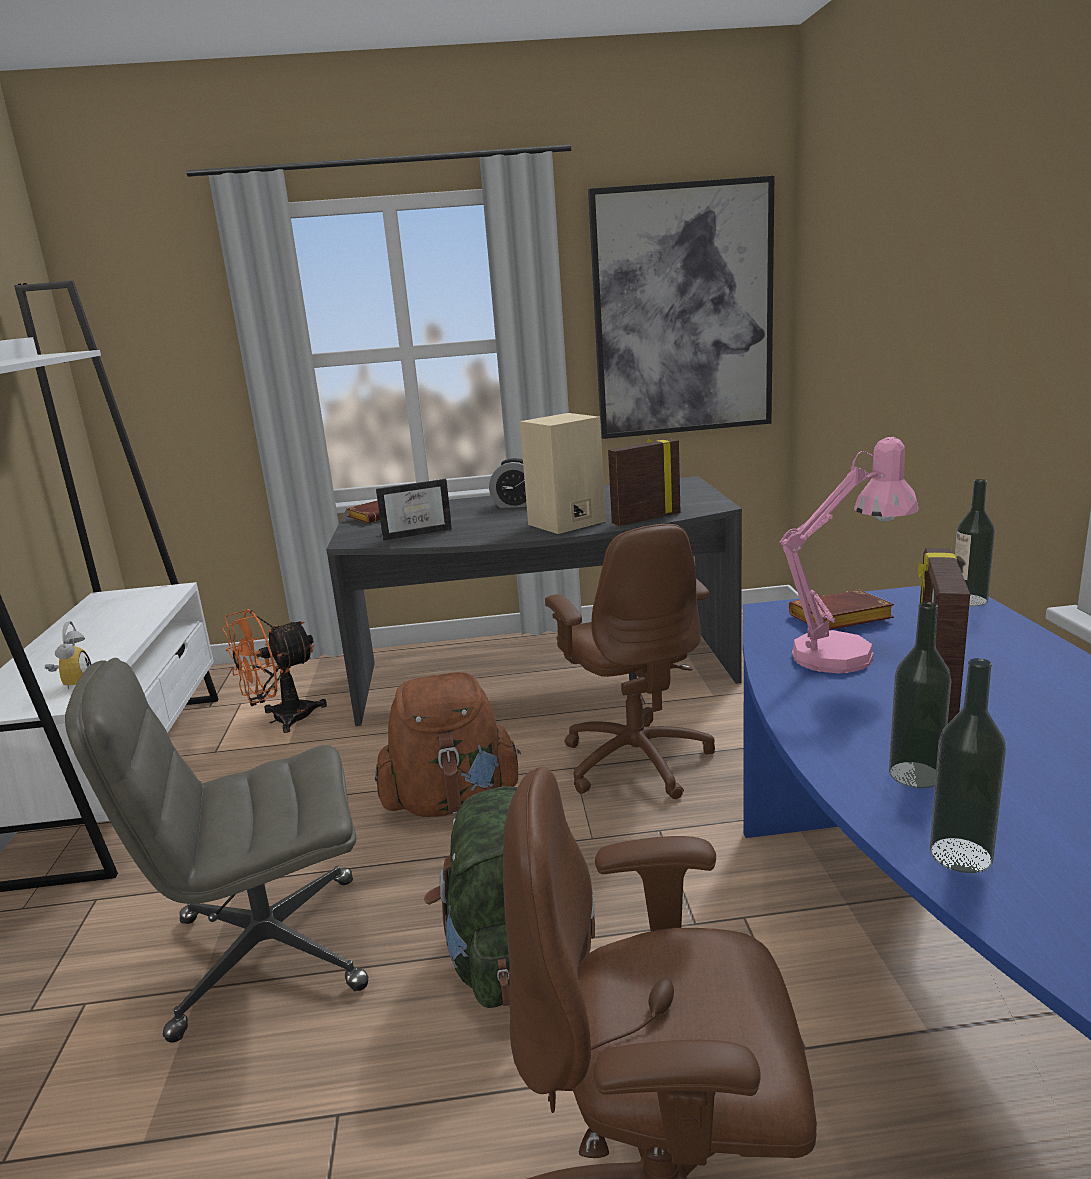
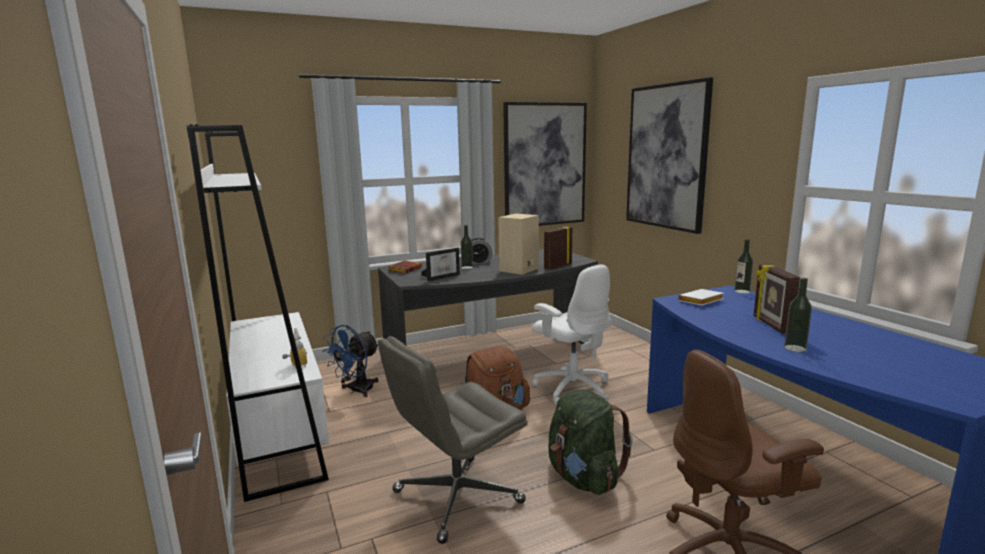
camera: 20 degrees left, 5 degrees down
orange fan [222,609,327,733] -> blue fan [322,325,378,397]
brown office chair [545,524,715,799] -> white office chair [532,264,612,405]
pink table lamp [780,437,919,674] -> none
brown book [789,590,894,630] -> white book [678,289,724,305]
bottle [930,658,1006,873] -> bottle moved to [461,225,473,269]
none -> picture [626,77,713,234]

